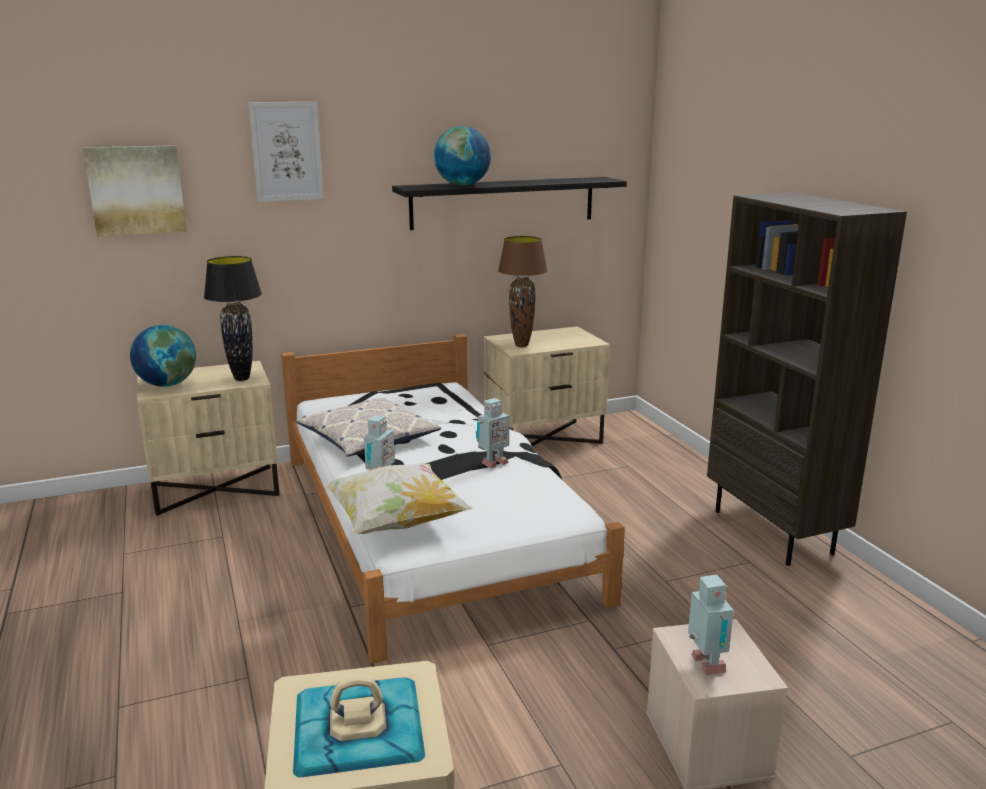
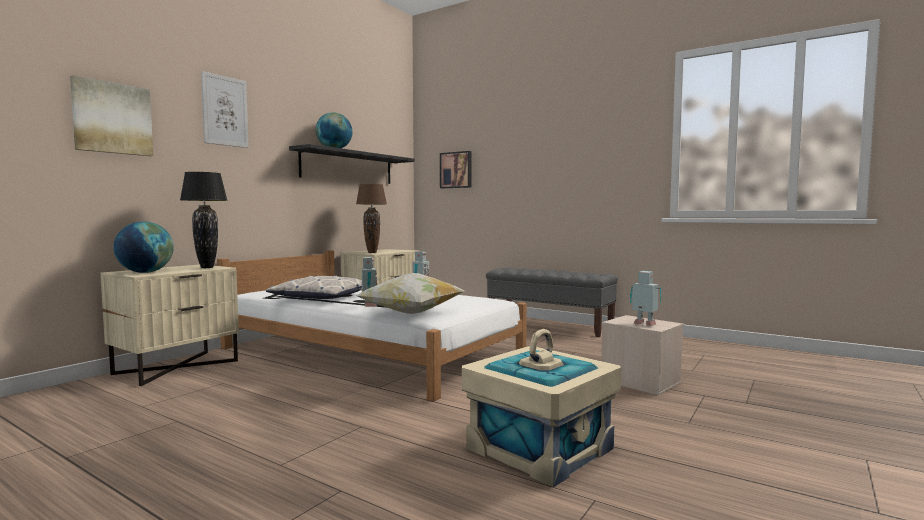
camera: 35 degrees left, 15 degrees down
brown bookcase [707,192,907,566] -> grey bench [486,267,618,337]
none -> picture [440,151,471,188]

